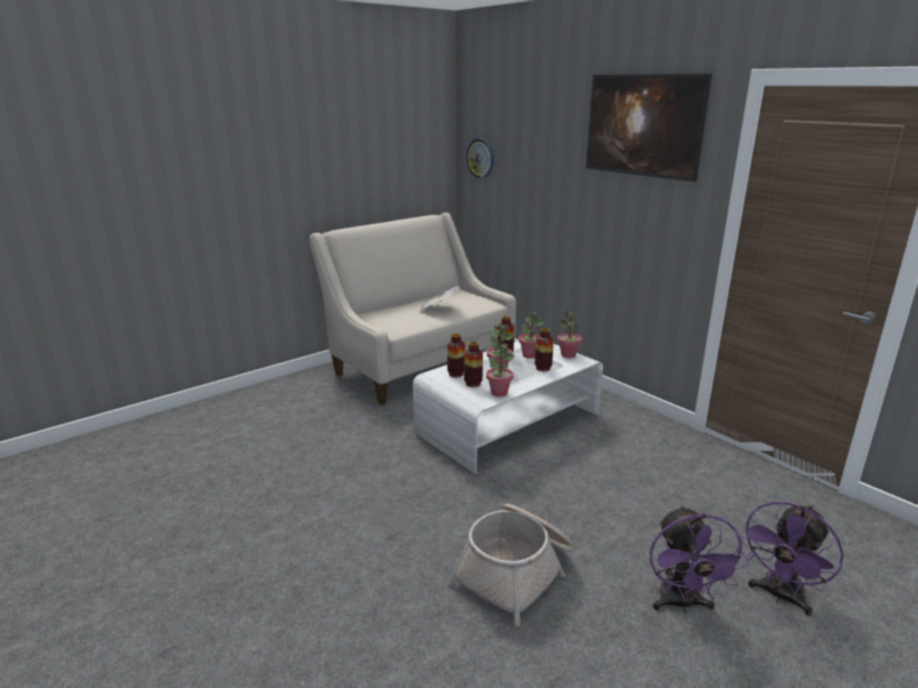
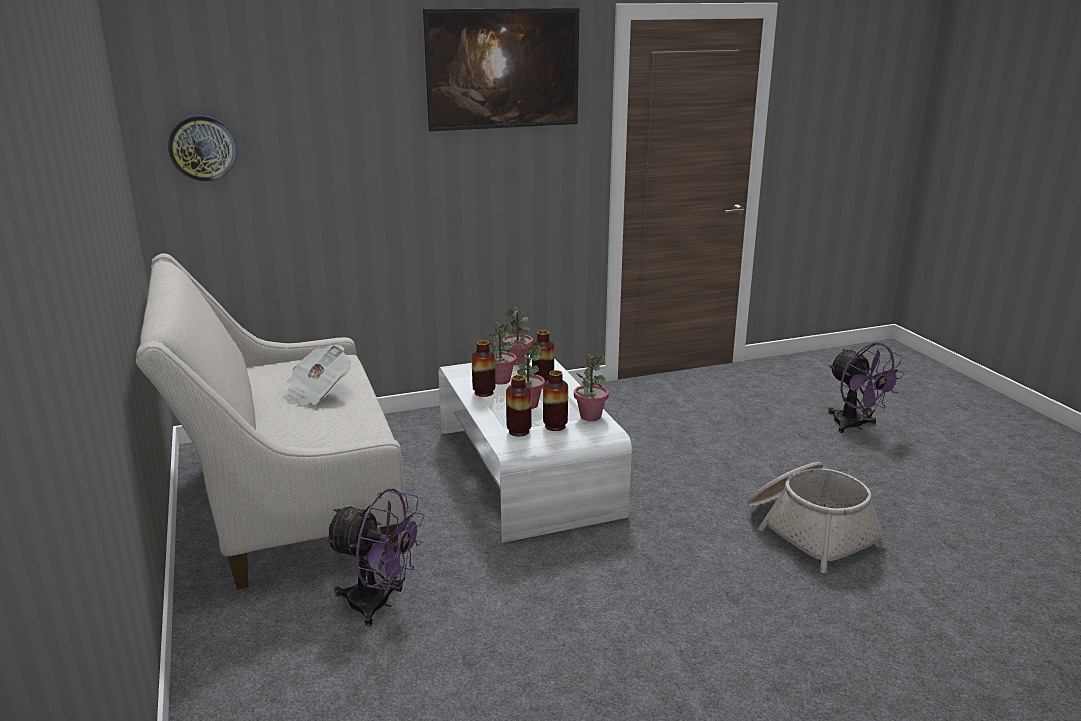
camera: 70 degrees left, 0 degrees up
purple fan [650,505,749,613] -> purple fan moved to [324,488,425,626]

